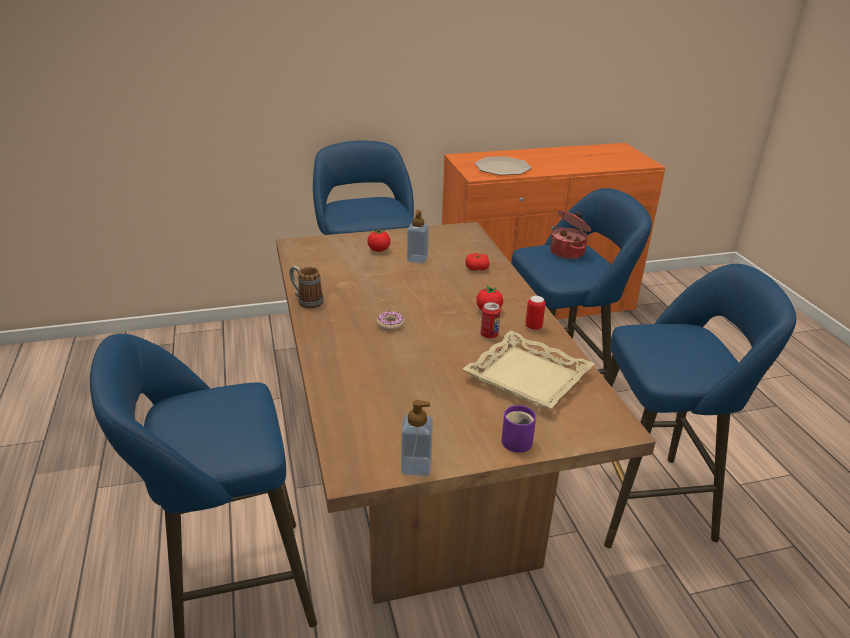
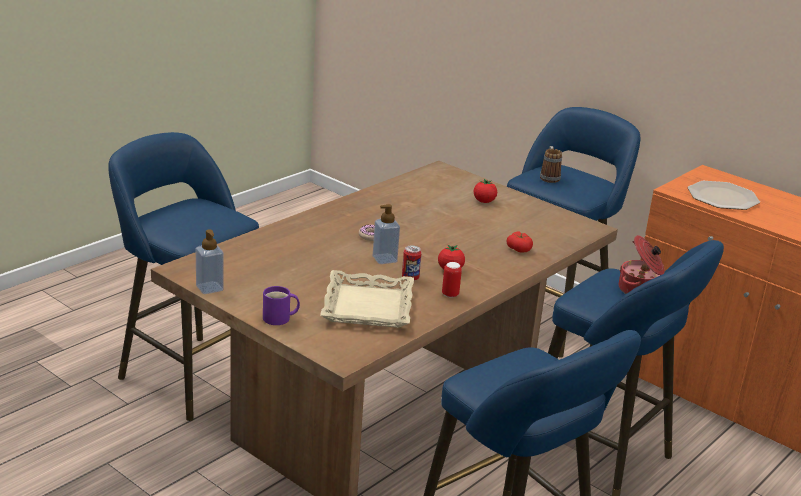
camera: 55 degrees right, 5 degrees down
mug [289,266,324,308] -> mug moved to [540,146,562,183]
soap dispenser [407,210,429,263] -> soap dispenser moved to [373,204,400,264]

